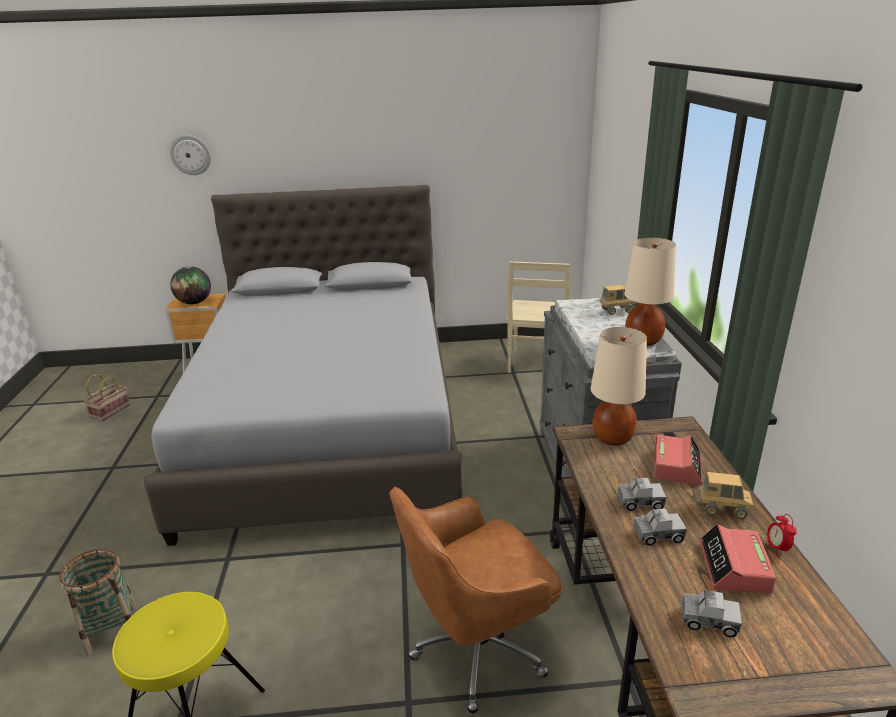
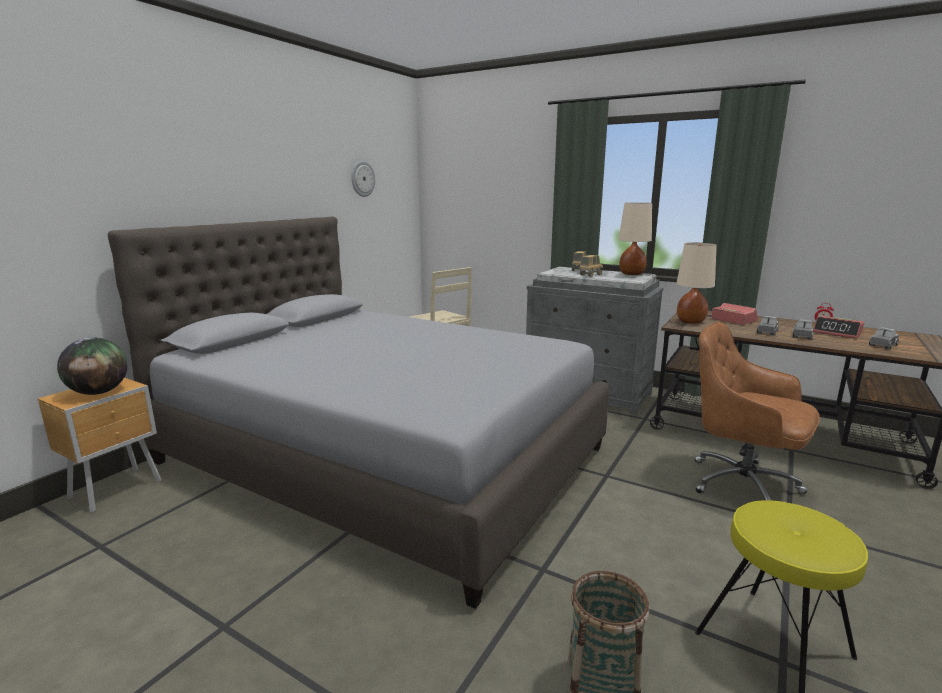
camera: 55 degrees left, 10 degrees down
basket [84,374,130,421] -> none
wall clock [170,135,211,175] -> wall clock moved to [351,161,375,197]
brown office chair [390,487,562,713] -> brown office chair turned 120 degrees clockwise [695,321,820,500]
toy truck [699,472,753,519] -> toy truck moved to [579,255,603,277]

